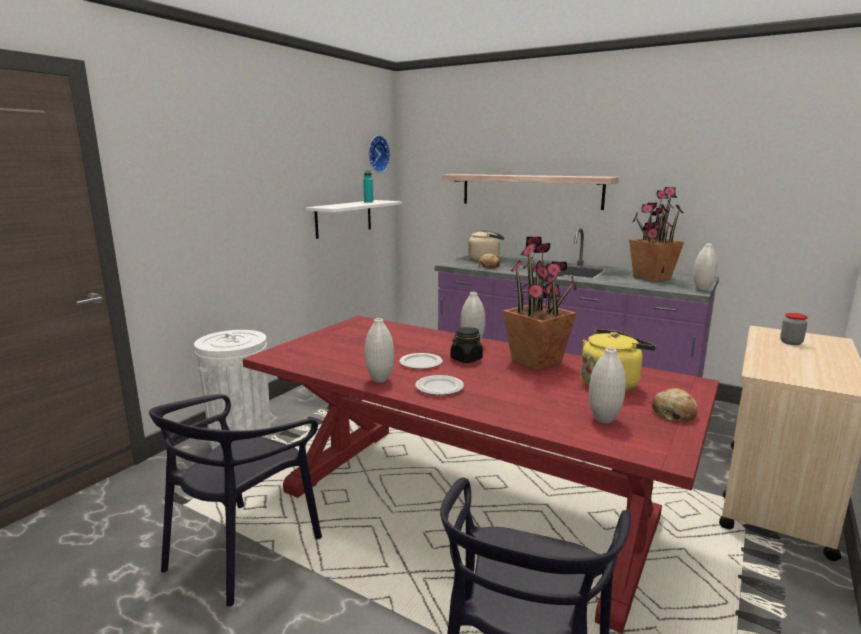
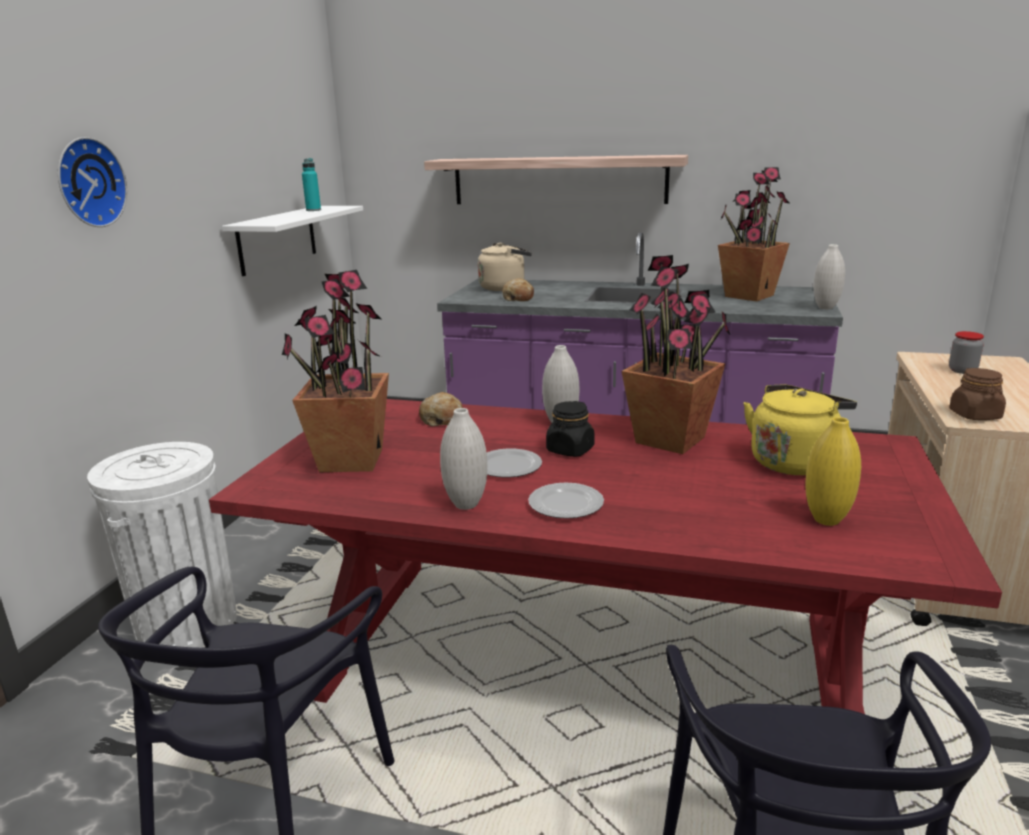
camera: 15 degrees left, 5 degrees up
wall clock [369,135,390,173] -> wall clock moved to [58,137,127,227]
white vase [589,348,626,424] -> yellow vase [805,417,861,526]
bread [652,388,698,421] -> bread moved to [419,392,463,426]
none -> potted plant [282,270,389,472]
none -> brown jar [949,368,1006,420]

